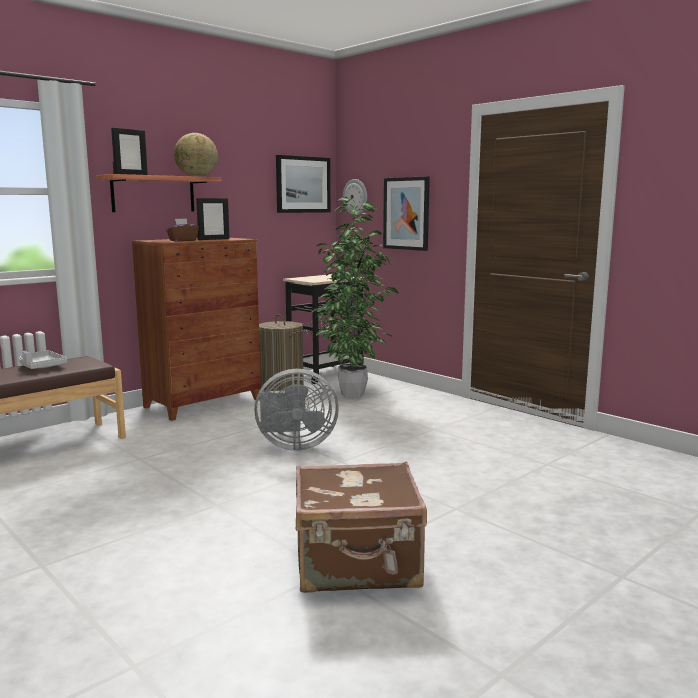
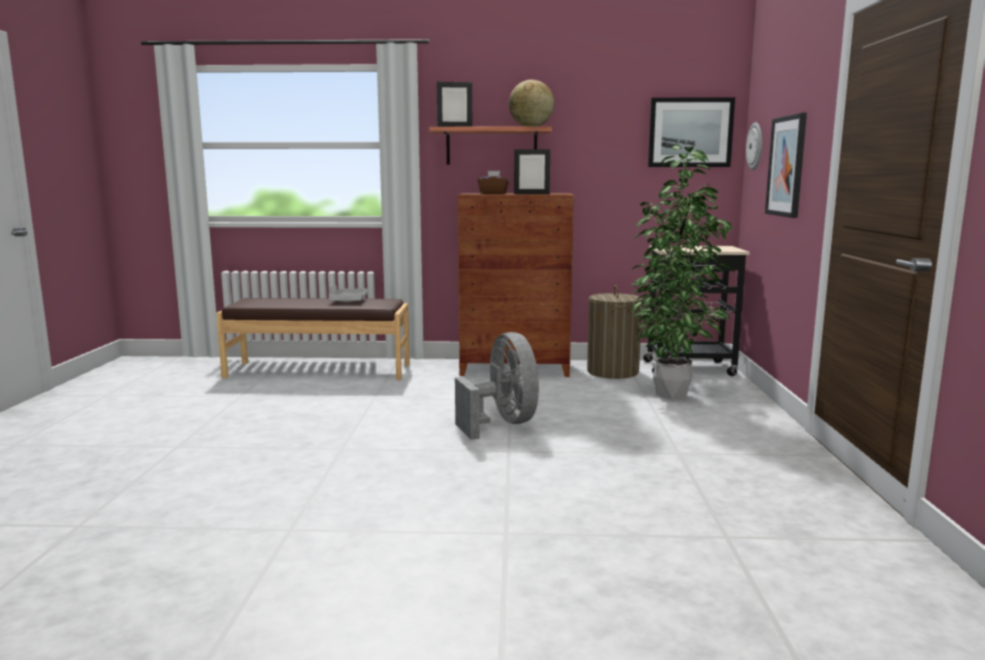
camera: 45 degrees right, 0 degrees up
grey fan [255,369,339,451] -> grey fan turned 150 degrees counterclockwise [455,332,539,440]
brown suitcase [296,461,427,593] -> none

